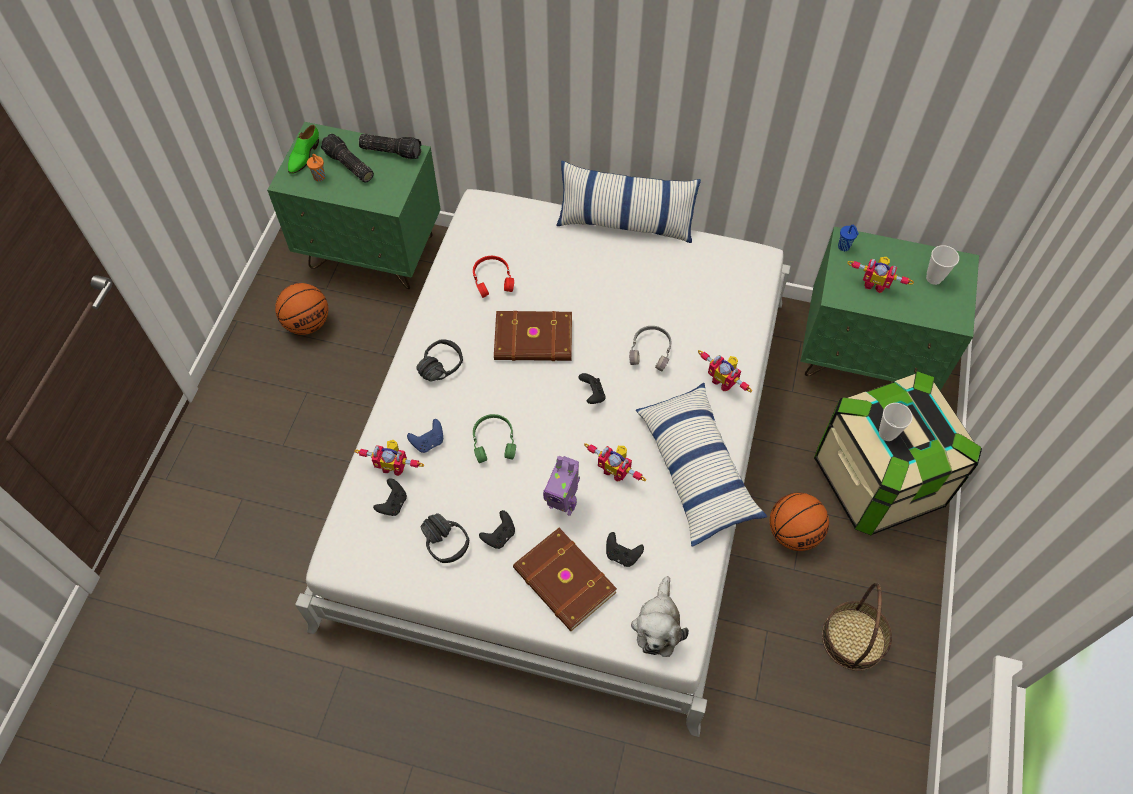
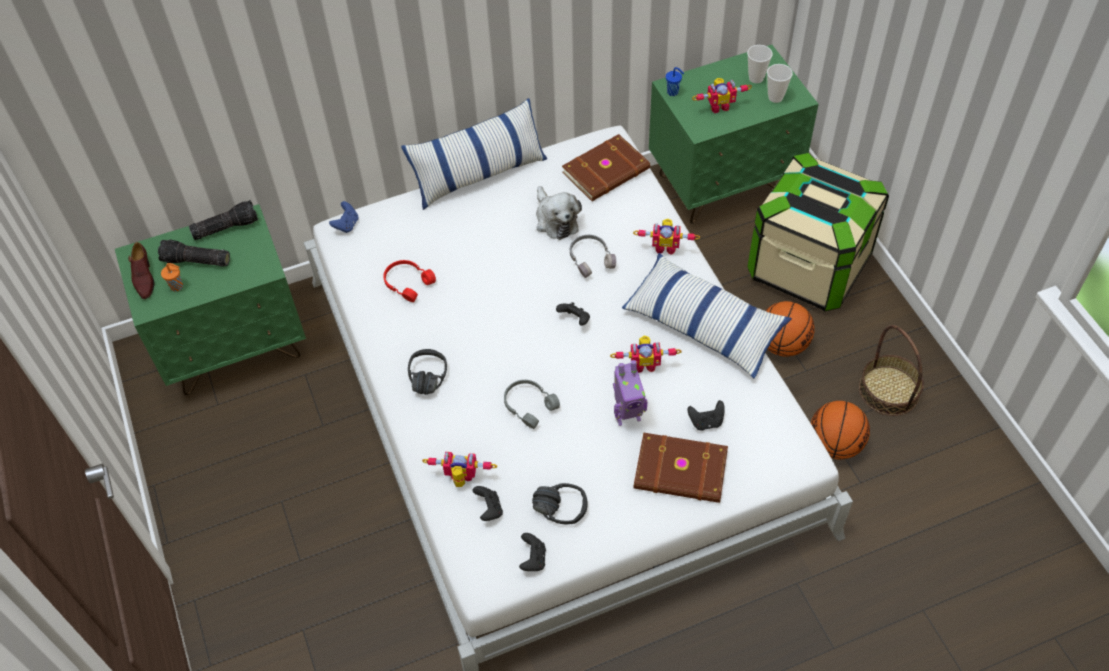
camera: 35 degrees left, 5 degrees down
basketball [275,283,328,335] -> basketball moved to [811,401,870,459]
green shoe [288,125,319,174] -> brown shoe [128,242,154,299]
toy robot [354,440,424,476] -> toy robot turned 150 degrees counterclockwise [422,452,497,487]
blue game controller [407,419,443,453] -> blue game controller moved to [329,201,359,233]
green headphones [473,414,516,463] -> grey headphones [504,380,560,429]
black game controller [479,510,515,549] -> black game controller moved to [519,533,546,571]
brown book [494,311,572,361] -> brown book moved to [562,134,650,201]
plush toy [631,576,689,657] -> plush toy moved to [536,186,582,240]
cup [879,403,913,441] -> cup moved to [767,64,793,103]

